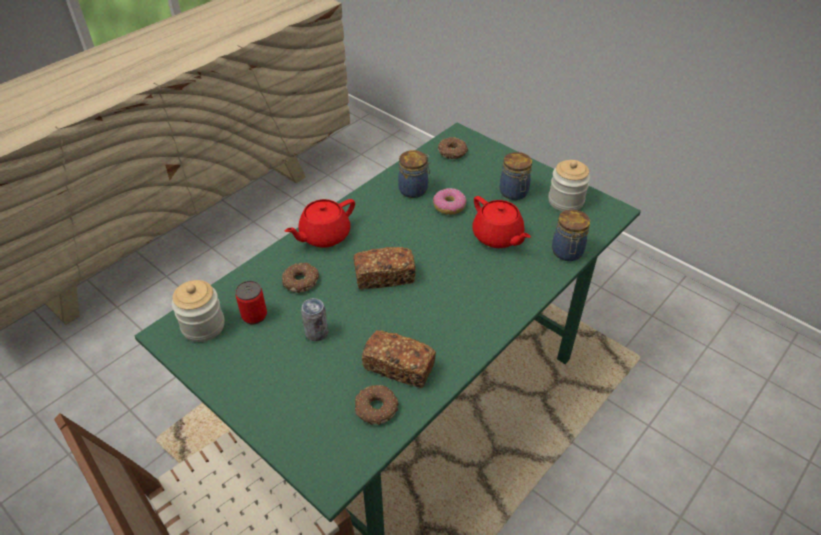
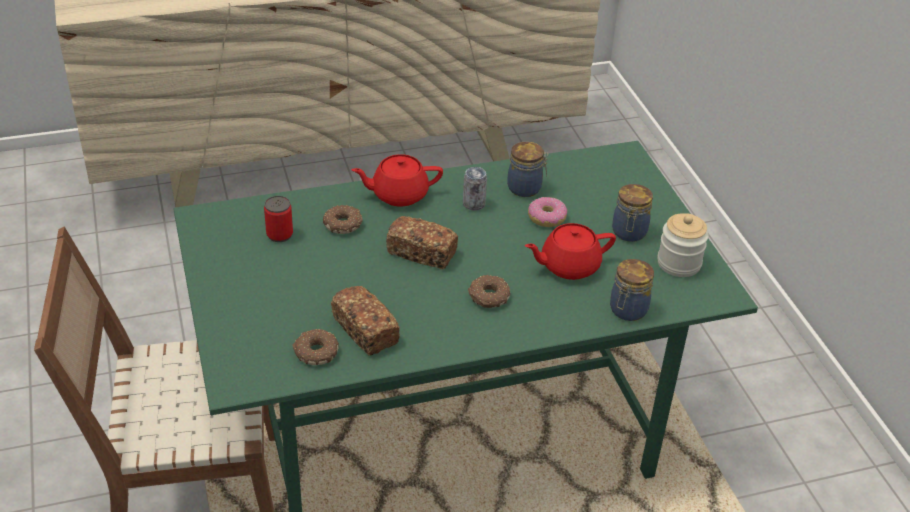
camera: 30 degrees right, 5 degrees down
jar [172,280,225,342] -> none
can [301,298,328,341] -> can moved to [463,167,487,211]
donut [438,137,468,159] -> donut moved to [468,275,510,308]
red teapot [472,196,531,248] -> red teapot turned 75 degrees clockwise [525,223,616,280]

